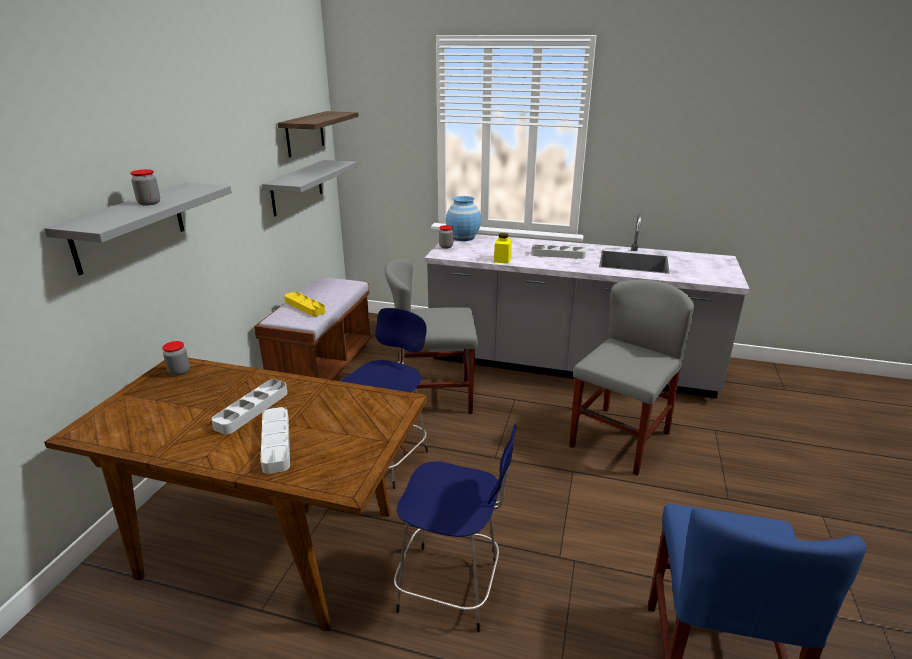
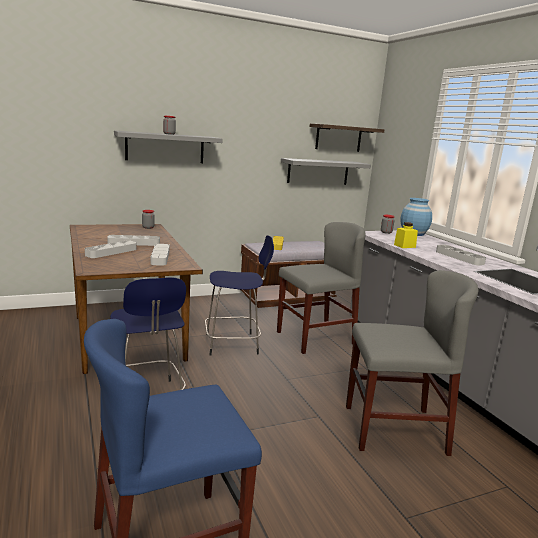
camera: 50 degrees right, 10 degrees down
grey chair [385,259,478,414] -> grey chair turned 105 degrees clockwise [277,222,366,354]
none -> grey tray [151,244,170,266]

